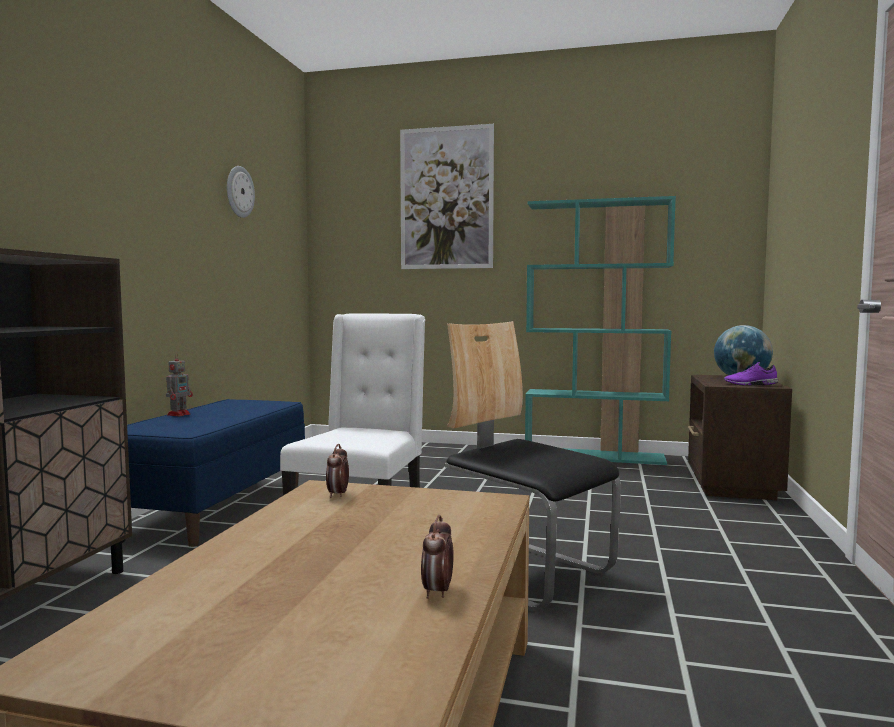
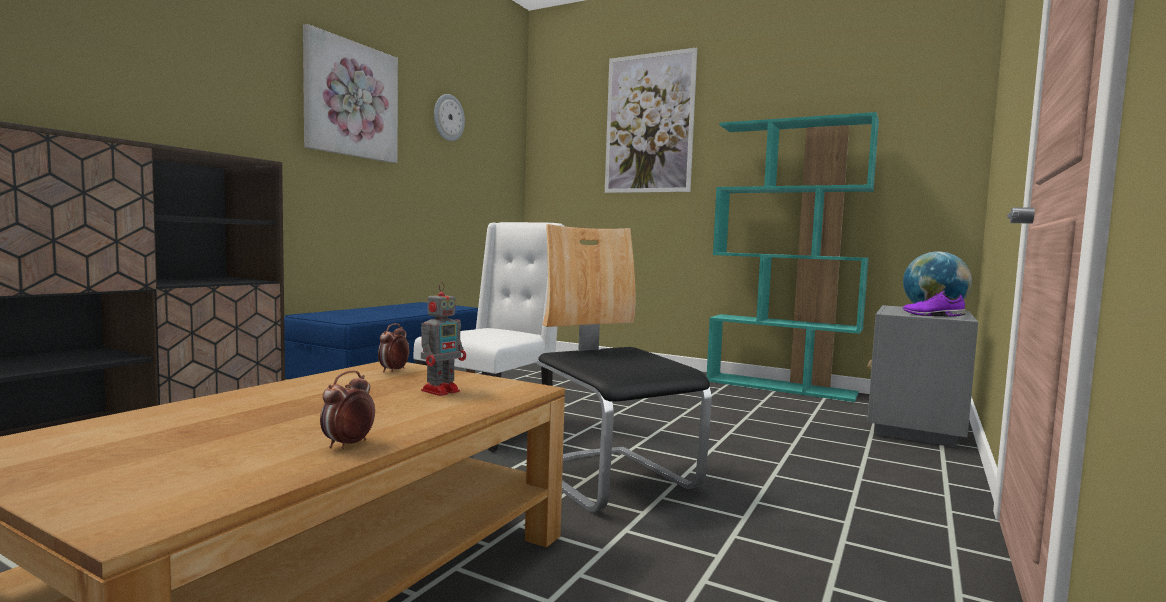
camera: 15 degrees right, 0 degrees up
toy robot [166,353,193,416] -> toy robot moved to [421,282,466,396]
brown nightstand [688,375,792,500] -> grey nightstand [867,305,978,447]
none -> picture [303,24,398,163]

